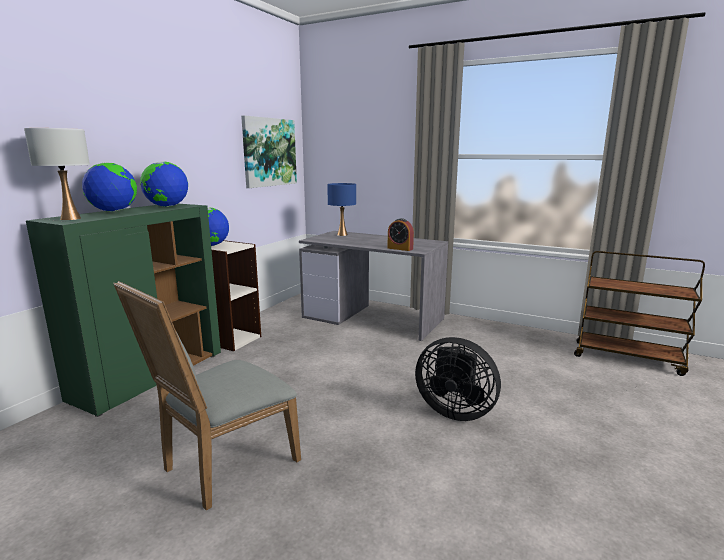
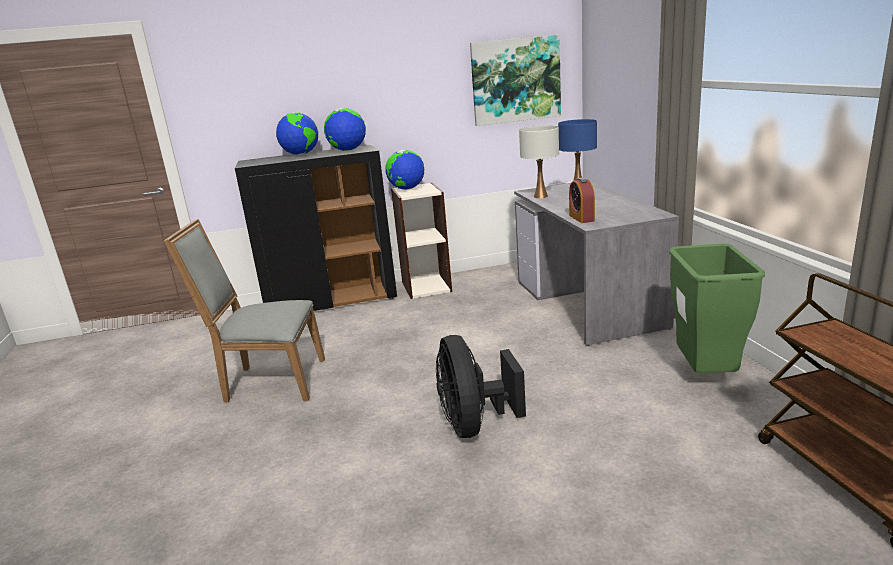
camera: 50 degrees right, 5 degrees up
white table lamp [24,128,90,220] -> white table lamp moved to [519,125,559,198]
green cabinet [26,204,221,417] -> black cabinet [235,145,397,311]
none -> green trash can [669,244,765,373]

